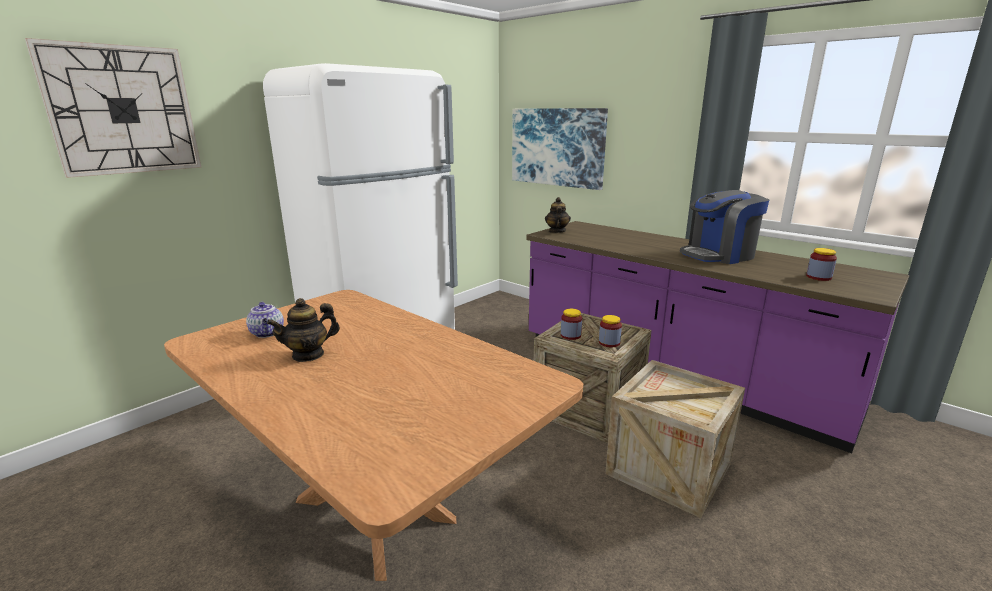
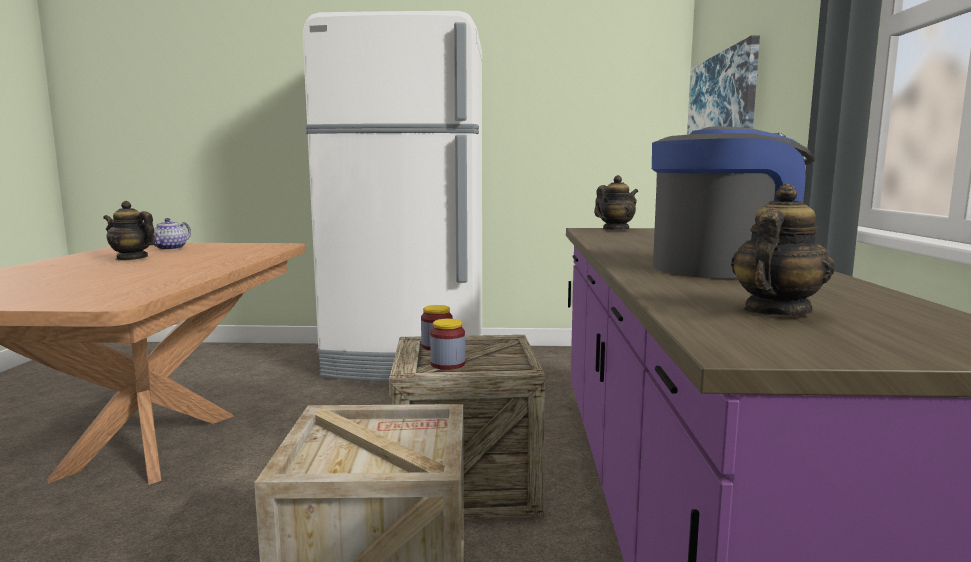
camera: 50 degrees right, 10 degrees down
wall clock [25,38,201,178] -> none
coffee machine [680,190,769,264] -> coffee machine turned 135 degrees clockwise [652,126,816,279]
jar [806,248,837,281] -> teapot [731,184,835,316]

